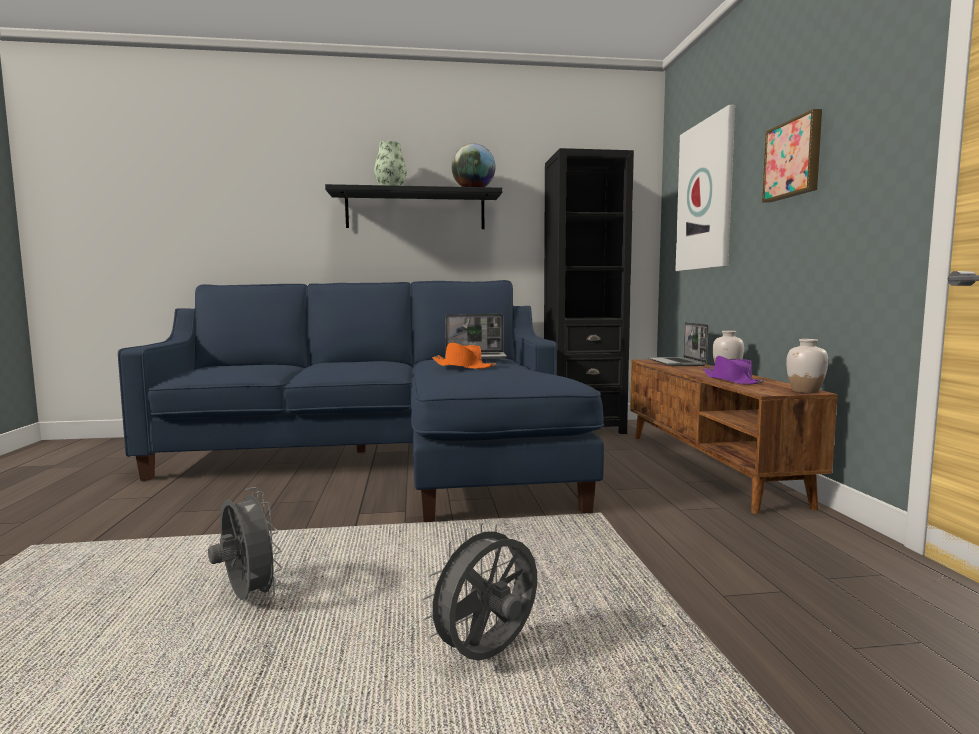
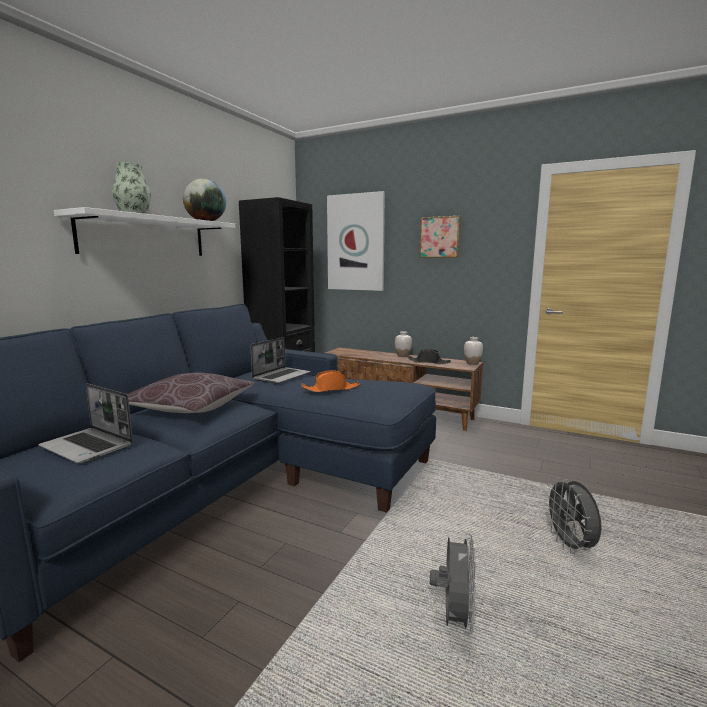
camera: 55 degrees left, 5 degrees up
grey fan [208,487,282,600] -> grey fan turned 105 degrees clockwise [430,533,476,634]
black shelf [325,184,503,229] -> white shelf [54,207,235,256]
laptop [649,322,709,366] -> laptop moved to [38,383,133,463]
purple hat [703,356,764,385] -> black hat [407,349,451,364]
none -> brown pillow [127,373,254,413]

